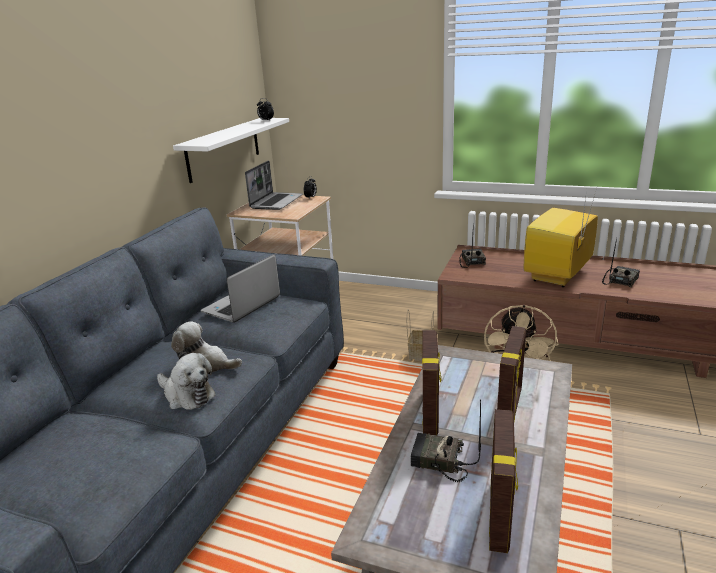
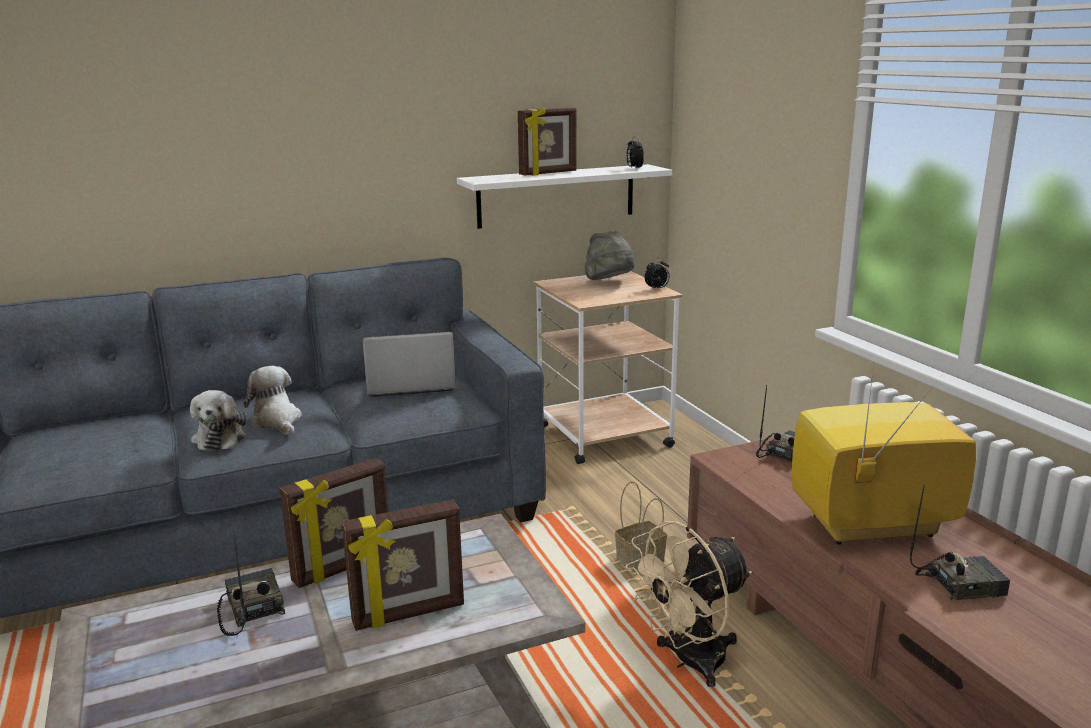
camera: 45 degrees right, 5 degrees down
laptop [245,160,303,210] -> grey hat [585,231,635,280]
picture frame [489,409,518,553] -> picture frame moved to [518,107,577,176]

